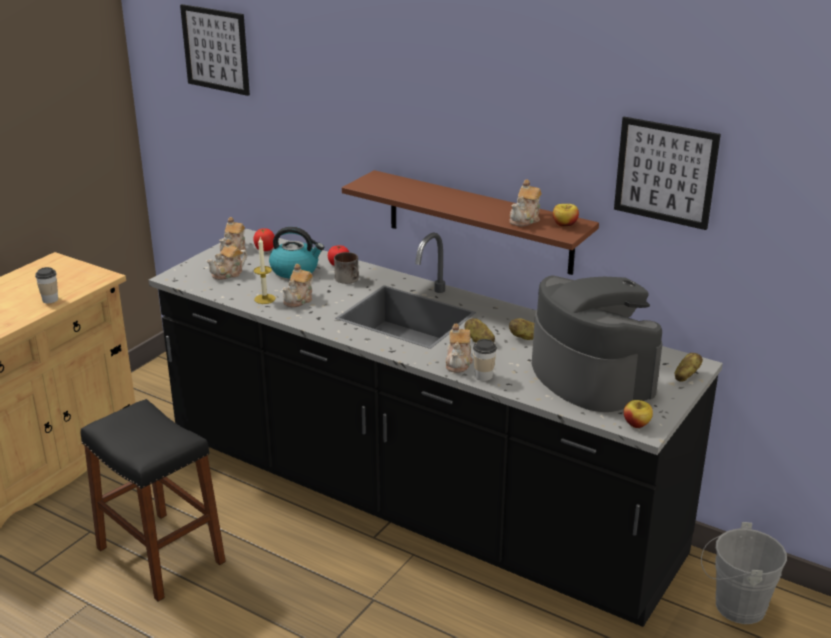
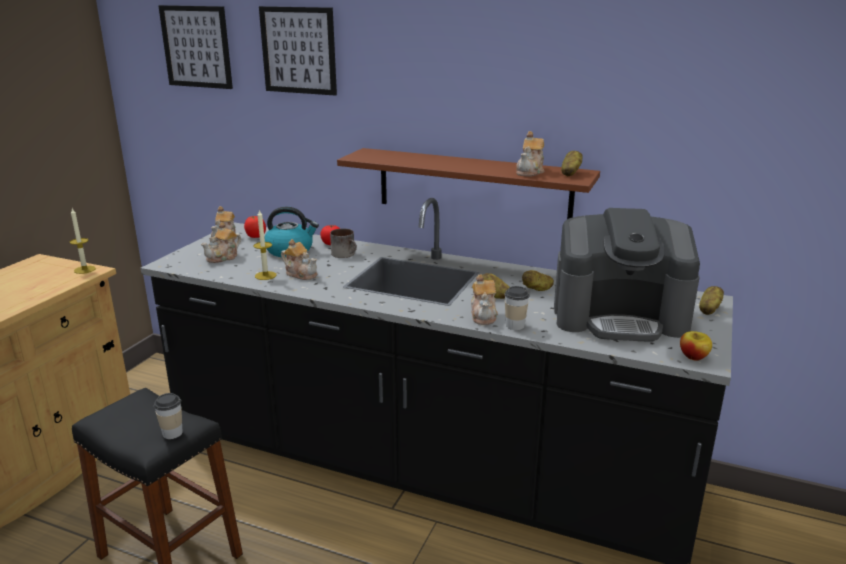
camera: 10 degrees left, 5 degrees down
cup [35,267,58,303] -> cup moved to [154,393,183,439]
teapot [282,264,313,307] -> teapot turned 75 degrees counterclockwise [281,239,317,280]
coffee machine [532,276,662,412] -> coffee machine turned 135 degrees clockwise [554,208,700,342]
apple [553,204,579,227] -> potato [561,151,583,176]
picture [614,117,721,230] -> picture moved to [259,6,337,95]
grey bucket [701,522,787,624] -> none
none -> candle [70,208,96,274]

